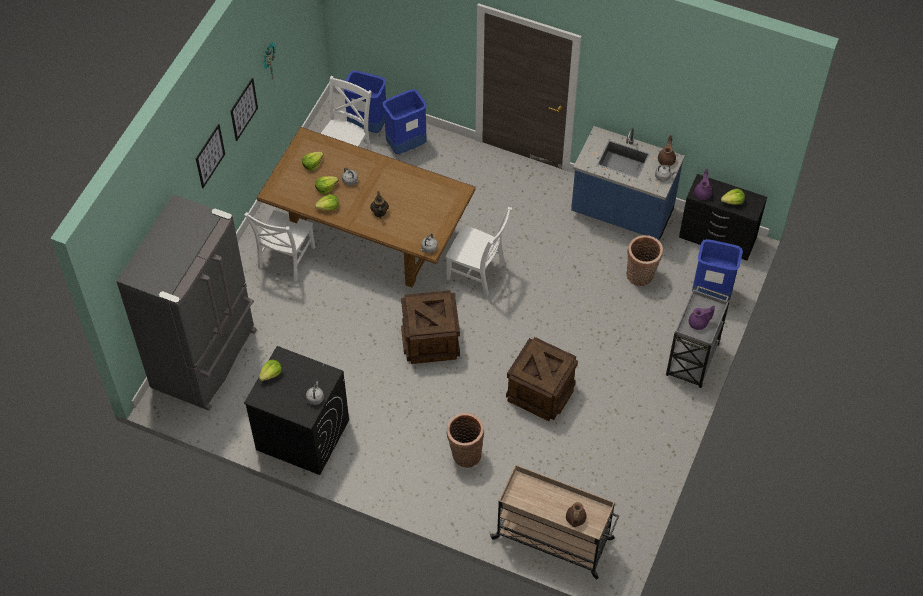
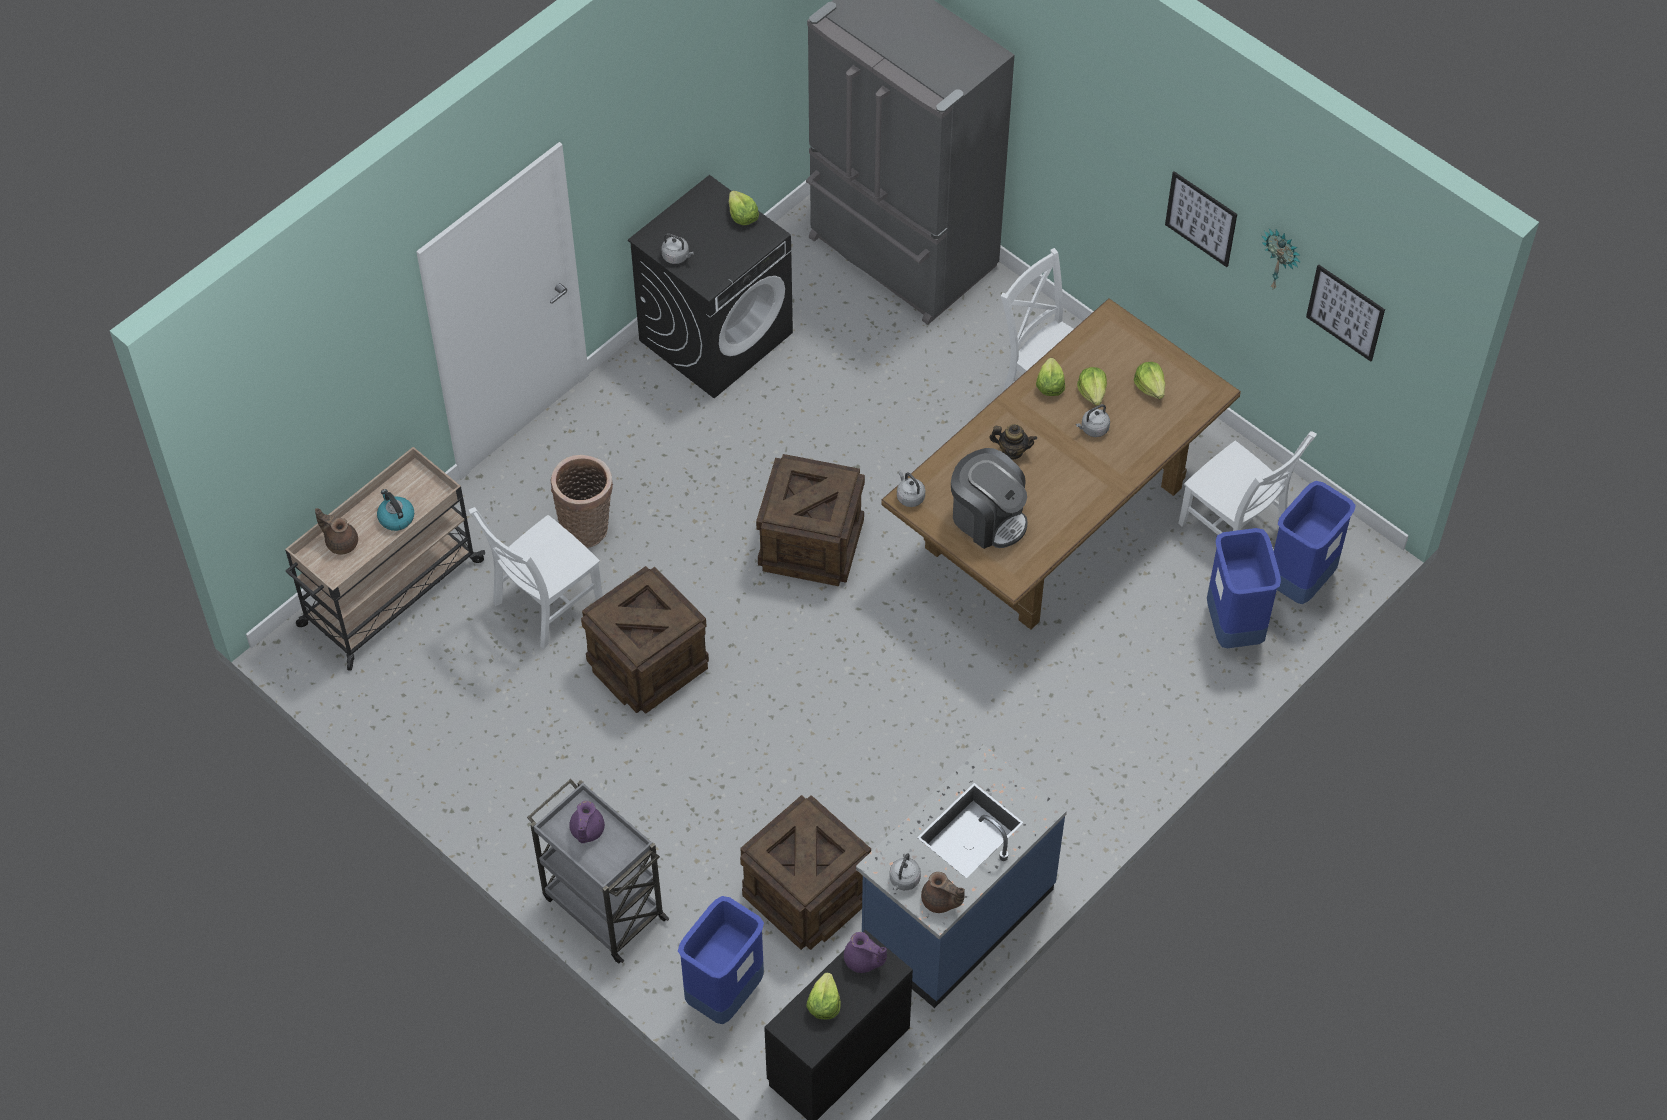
camera: 110 degrees right, 0 degrees up
picture [196,124,225,188] -> picture moved to [1306,264,1385,362]
white chair [446,207,512,296] -> white chair moved to [469,507,603,649]
basket [626,235,663,286] -> crate [740,795,871,950]
none -> kettle [377,489,414,531]
none -> coffee machine [951,448,1028,549]

